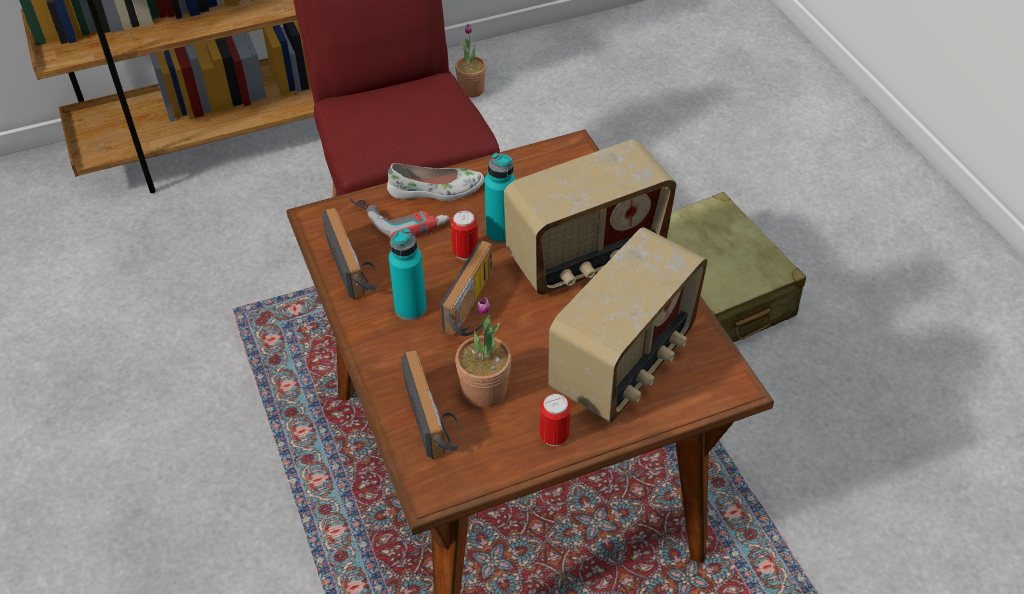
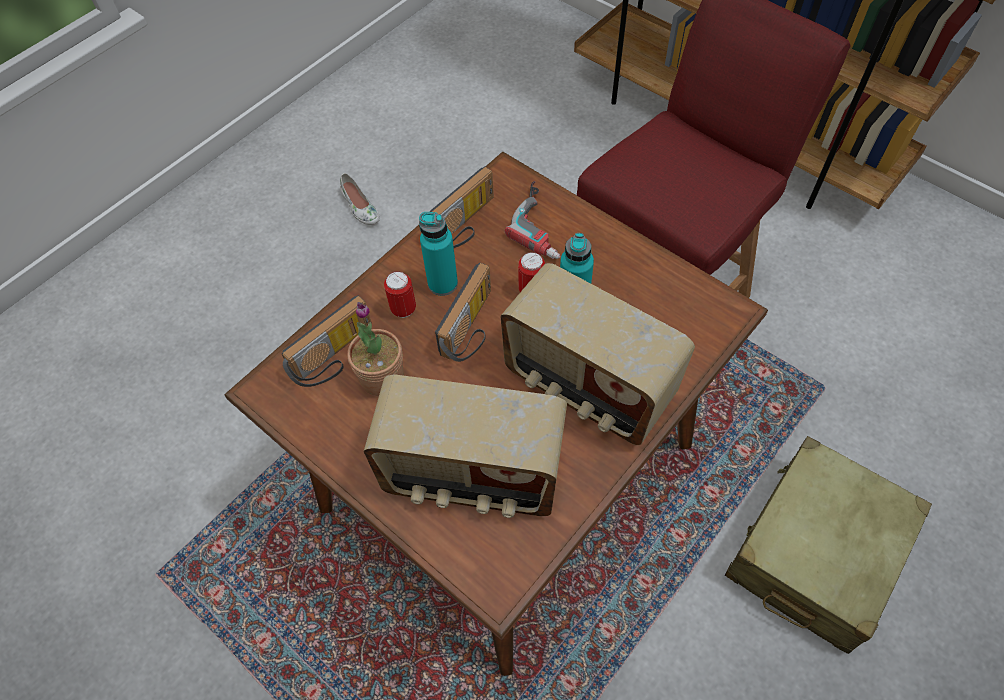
camera: 65 degrees right, 10 degrees up
white shoe [387,163,484,201] -> white shoe moved to [340,173,380,225]
radio [441,241,493,336] -> radio turned 60 degrees counterclockwise [435,263,491,362]
potted plant [455,24,486,98] -> none
can [539,393,571,446] -> can moved to [384,271,416,318]

